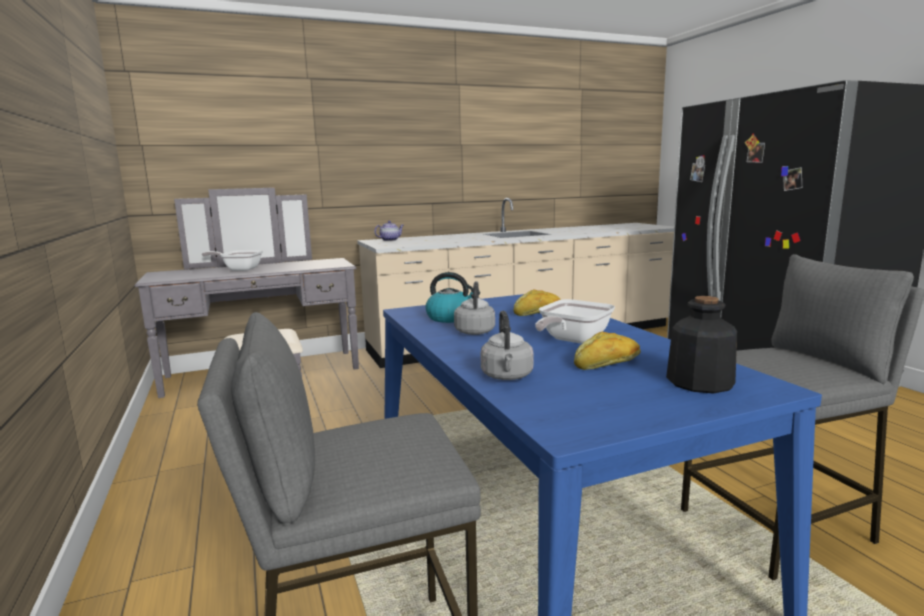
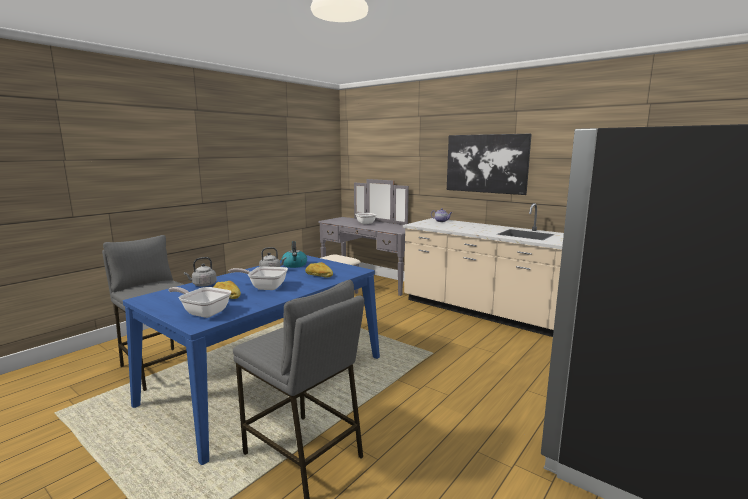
camera: 60 degrees right, 0 degrees up
bottle [666,296,737,393] -> frying pan [168,287,232,318]
none -> picture [447,133,532,195]

